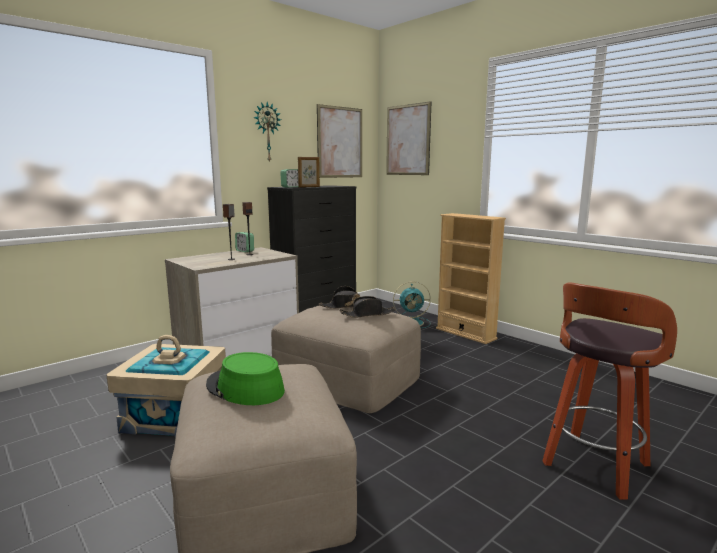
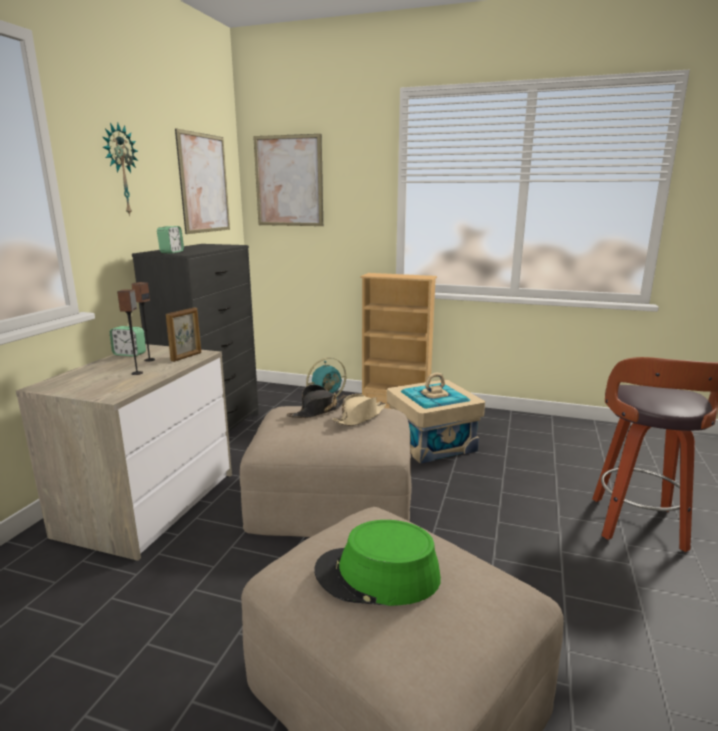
camera: 30 degrees left, 5 degrees up
beige storage box [106,335,226,437] -> beige storage box moved to [387,373,485,464]
picture frame [298,157,320,187] -> picture frame moved to [166,307,201,362]
black hat [339,296,396,318] -> beige hat [332,394,386,426]

